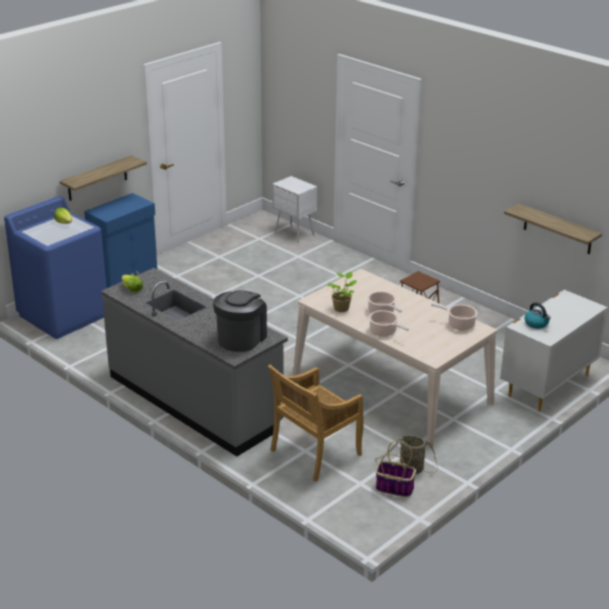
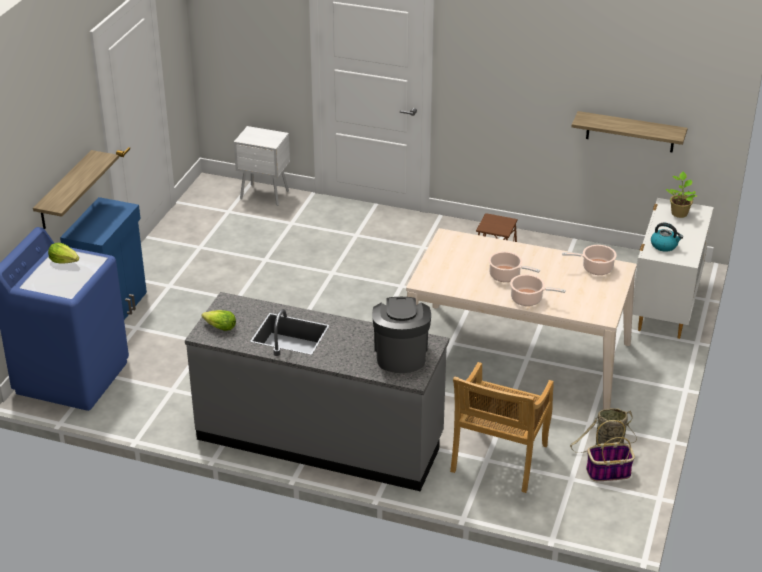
camera: 25 degrees left, 5 degrees up
potted plant [328,272,357,312] -> potted plant moved to [666,172,697,218]

